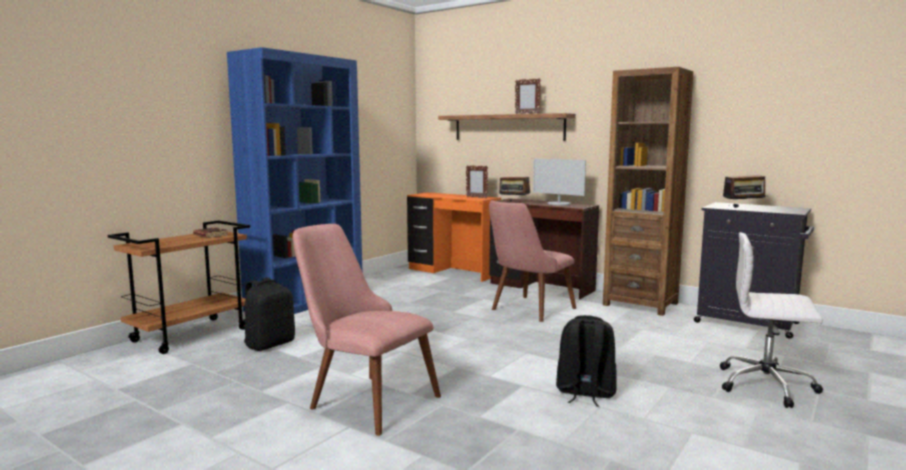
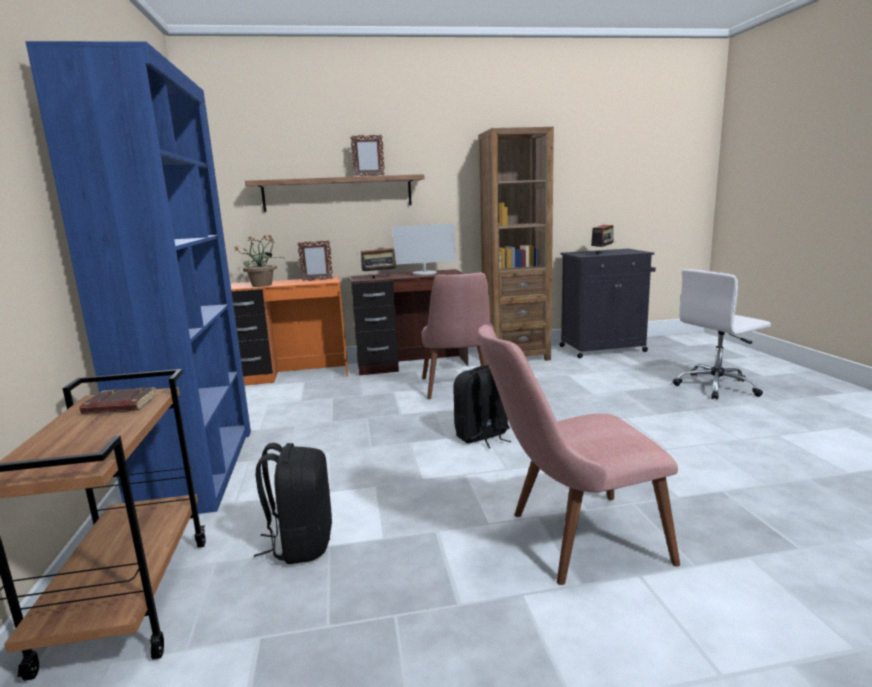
camera: 45 degrees left, 5 degrees up
black backpack [556,315,617,407] -> black backpack moved to [453,365,512,449]
none -> potted plant [234,234,284,287]

